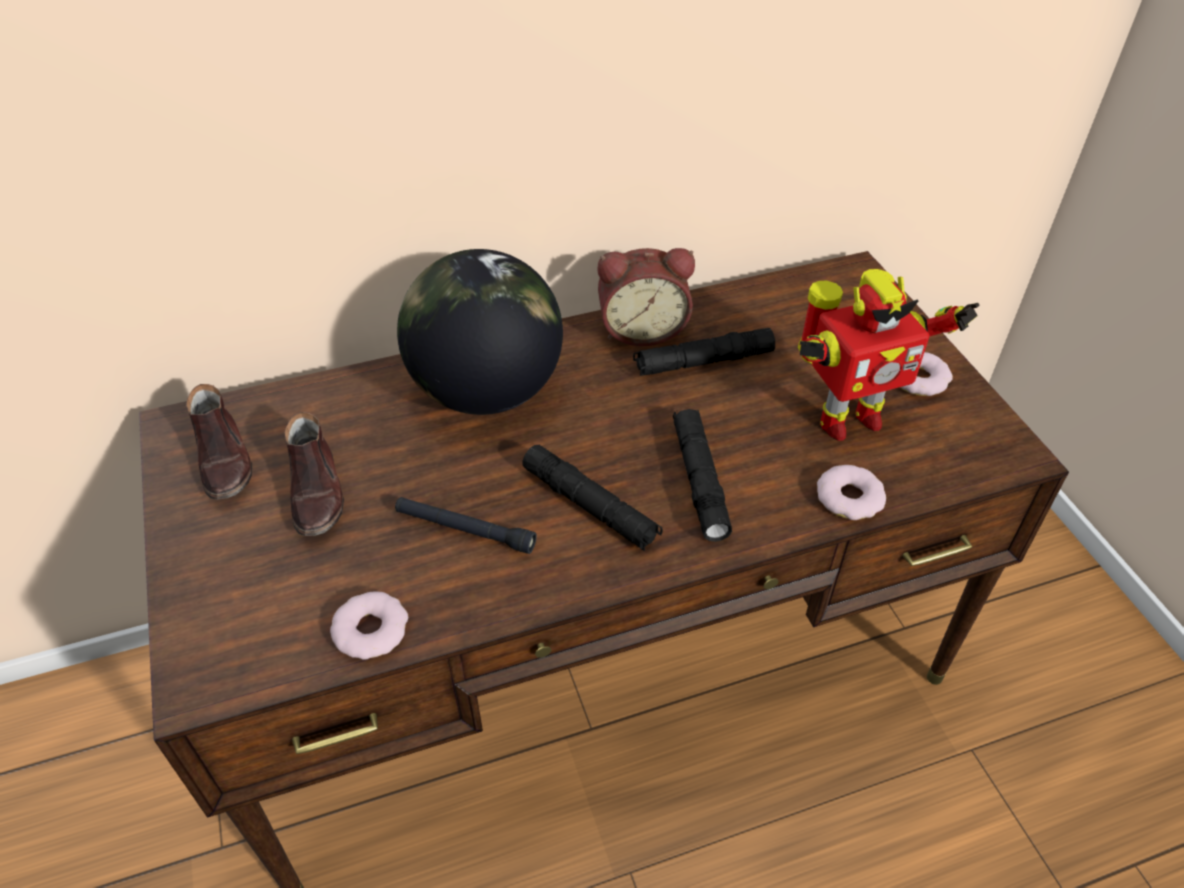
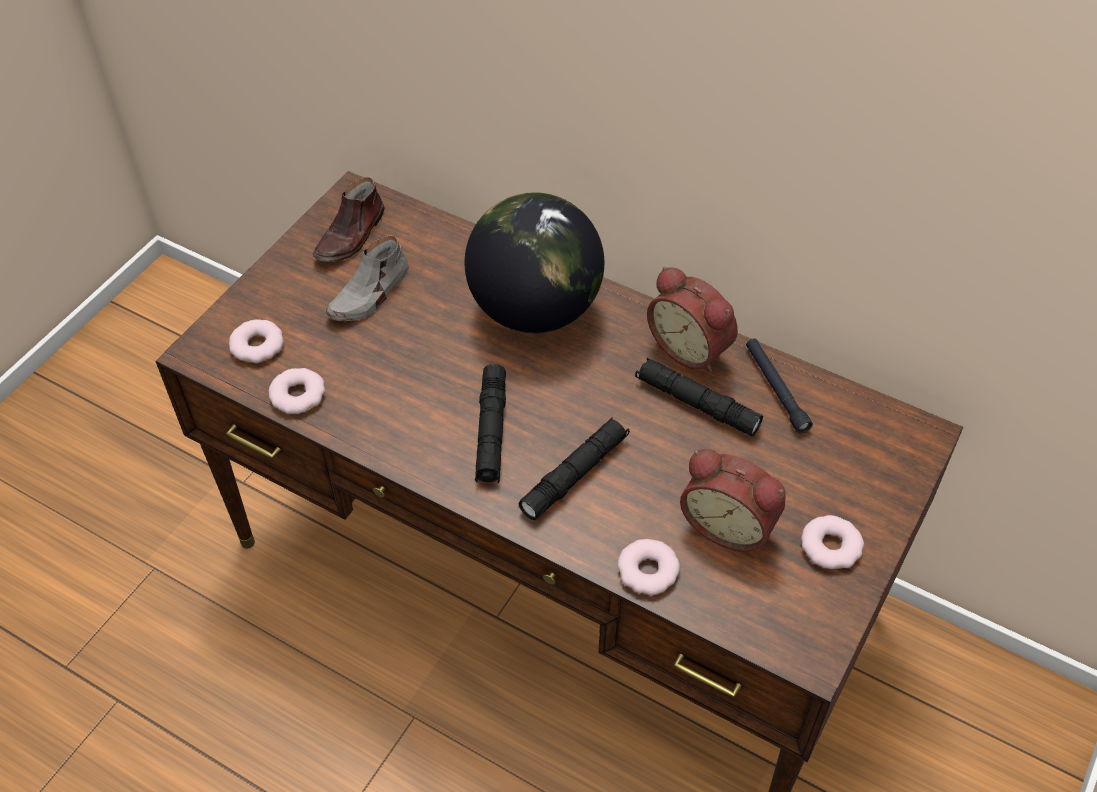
camera: 50 degrees right, 5 degrees up
brown shoe [284,412,344,536] -> grey shoe [325,236,409,321]
black flashlight [395,497,537,554] -> black flashlight moved to [746,338,813,433]
toy robot [798,269,980,441] -> alarm clock [680,449,786,552]
none -> donut [229,319,284,363]

